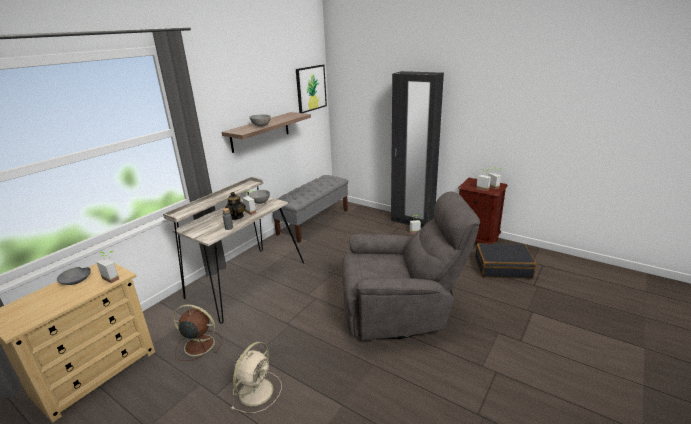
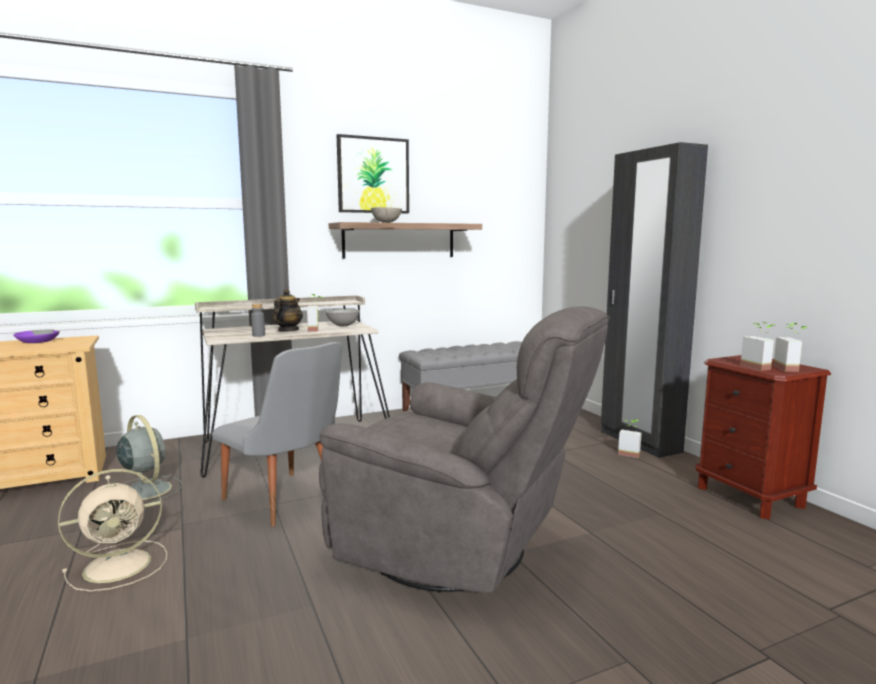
camera: 30 degrees right, 15 degrees down
grey bowl [57,267,91,285] -> purple bowl [13,330,60,343]
potted plant [96,251,119,283] -> none
brown fan [173,304,222,361] -> grey fan [116,415,183,504]
picture [296,65,327,113] -> picture moved to [337,134,409,213]
black suitcase [475,243,537,278] -> none
none -> grey chair [212,342,342,527]

